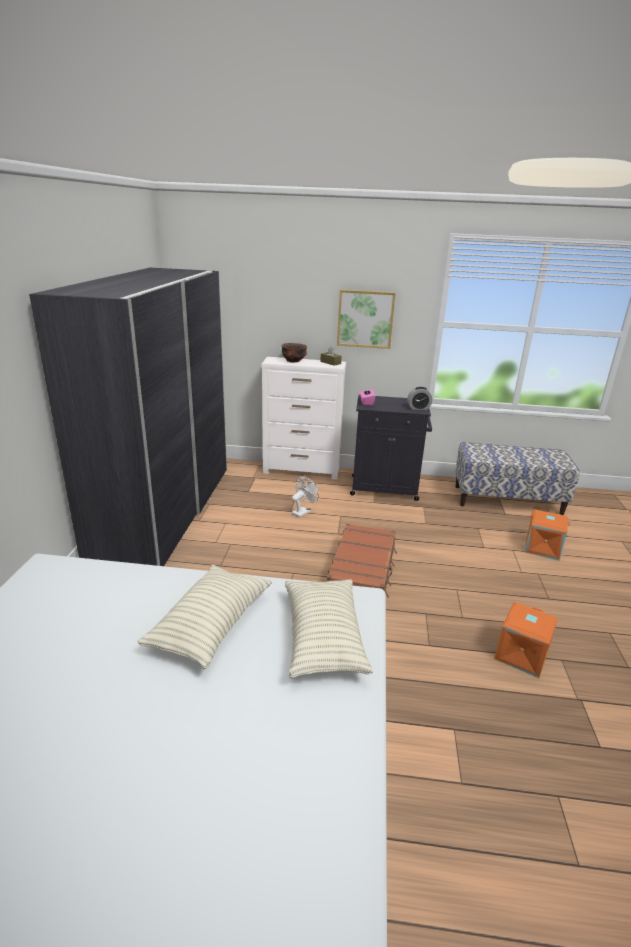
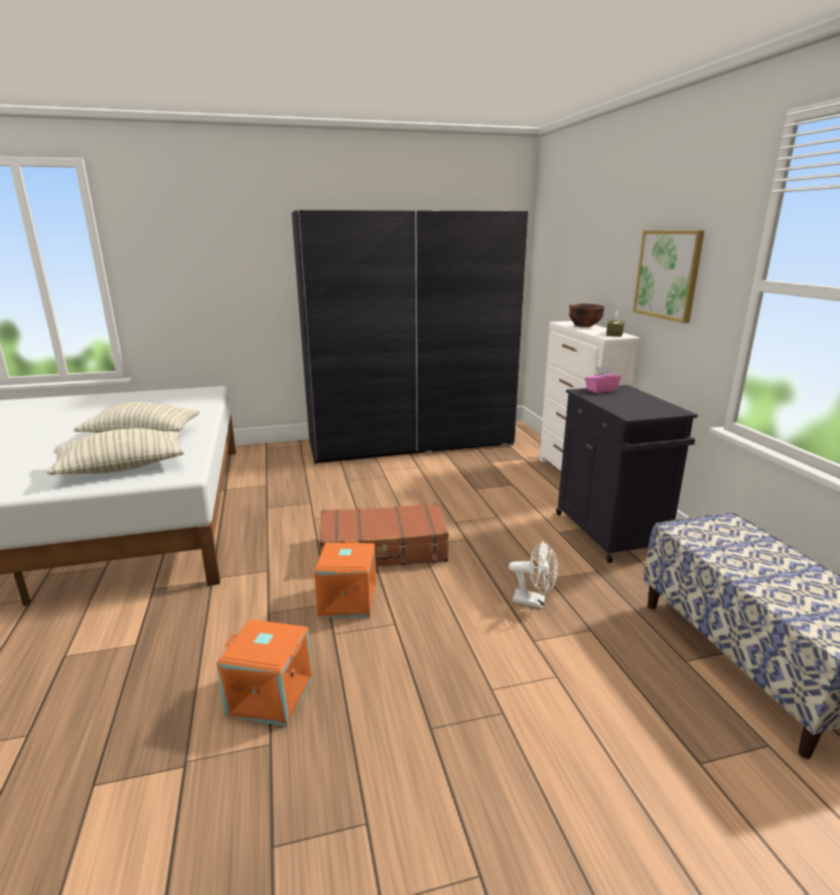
camera: 70 degrees right, 5 degrees down
white fan [292,476,318,517] -> white fan moved to [509,541,558,608]
alarm clock [407,387,432,410] -> none
orange storage box [525,509,570,561] -> orange storage box moved to [314,541,376,618]

